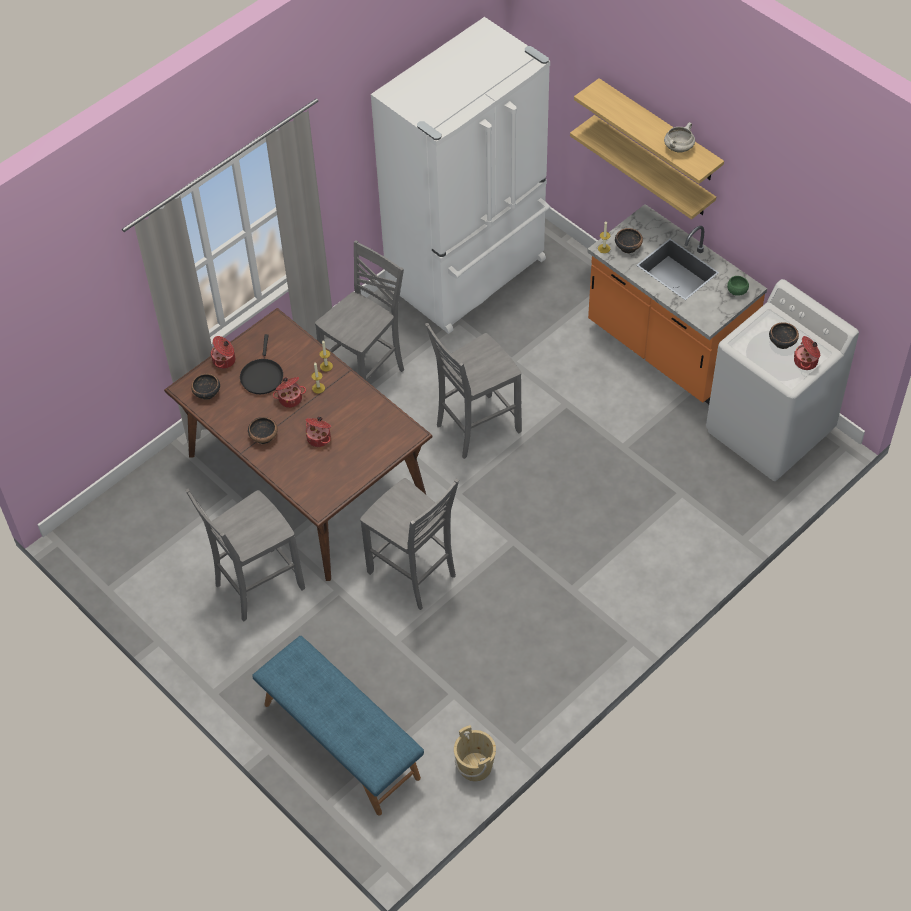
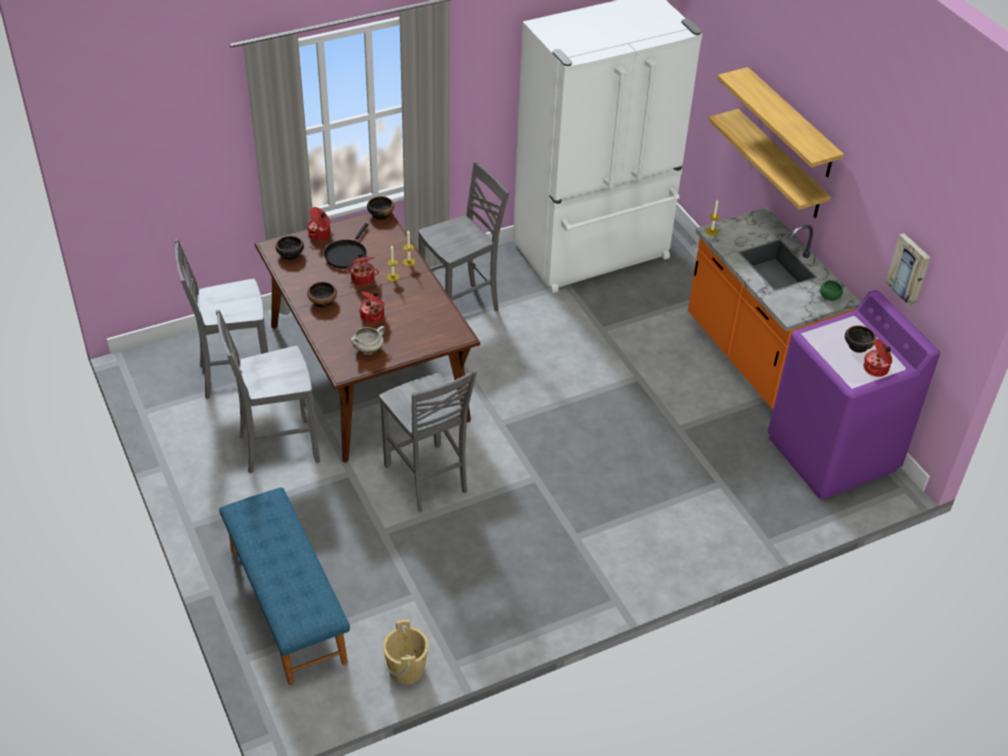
camera: 15 degrees right, 10 degrees down
grey chair [425,323,522,459] -> grey chair moved to [174,239,268,399]
bowl [615,228,643,253] -> bowl moved to [367,196,394,220]
white cooking pot [664,122,695,153] -> white cooking pot moved to [351,326,385,354]
white washing machine [706,279,859,481] -> purple washing machine [768,290,940,500]
none -> picture [885,233,931,307]

